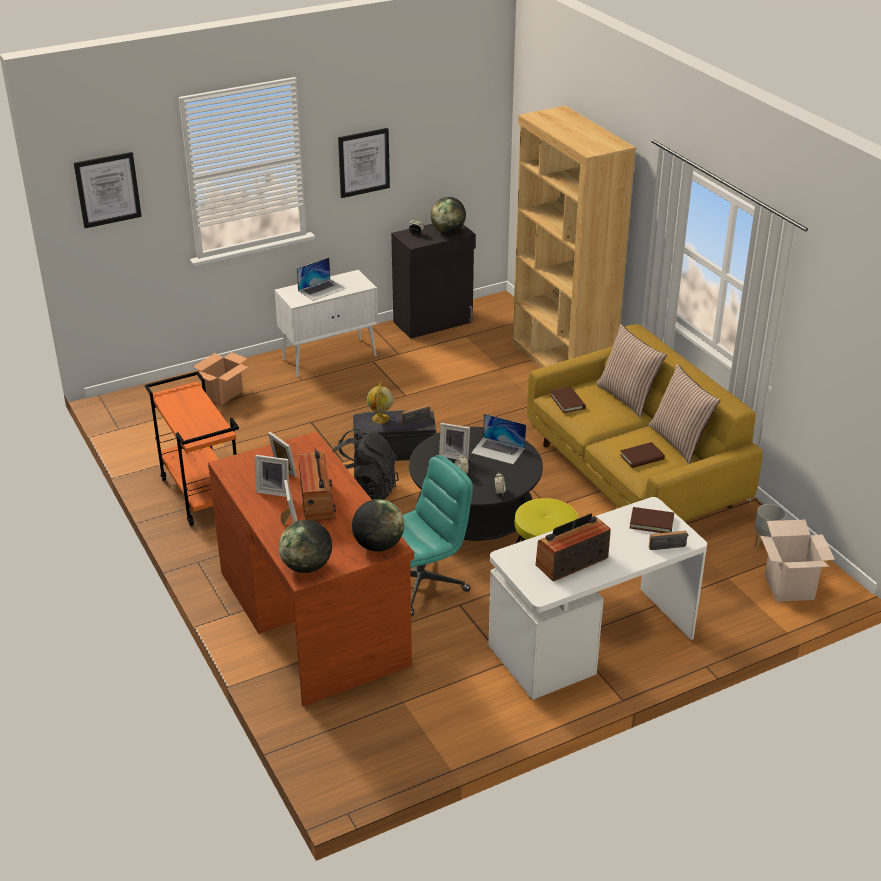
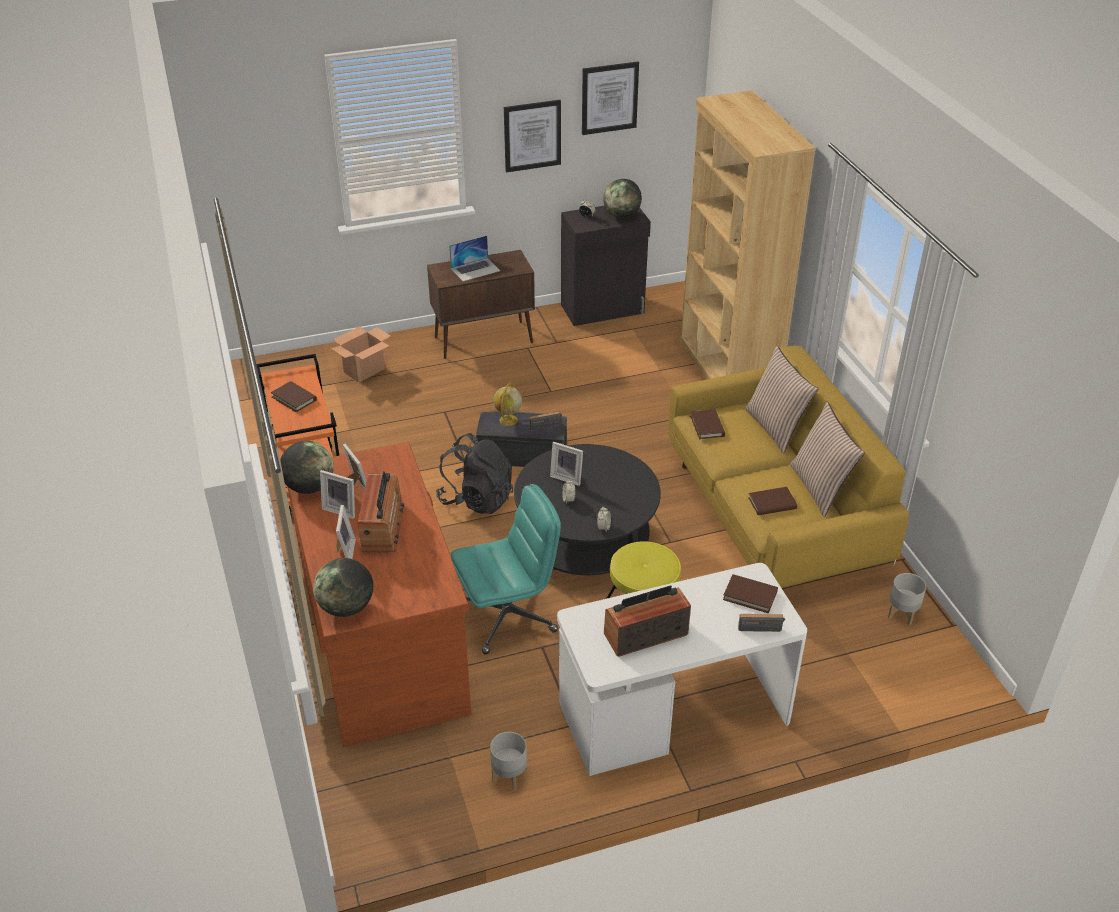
camera: 10 degrees right, 5 degrees up
picture [74,152,142,228] -> picture moved to [582,62,639,135]
white cabinet [275,270,378,378] -> brown cabinet [427,250,535,359]
globe [352,499,404,552] -> globe moved to [280,441,334,494]
laptop [471,414,526,464] -> none
cardboard box [760,520,835,602] -> none
none -> brown book [271,381,317,413]
none -> grey planter [490,732,527,791]

